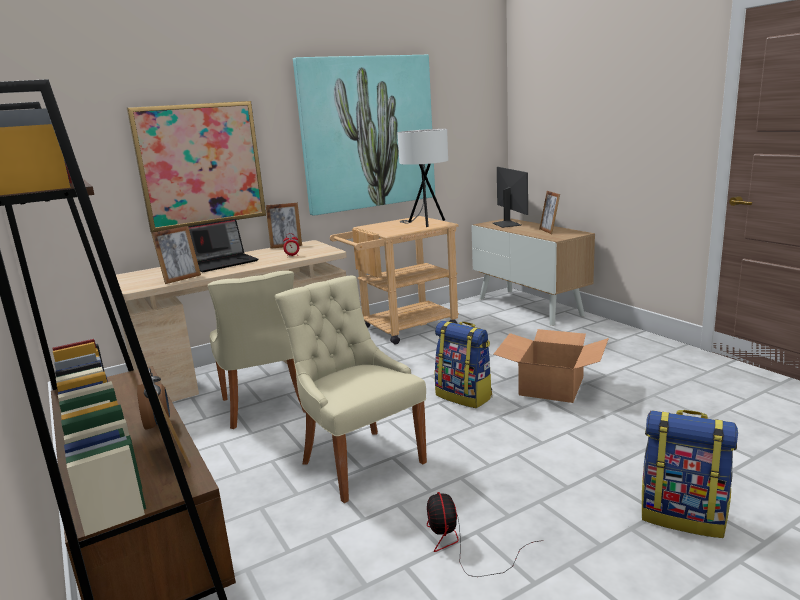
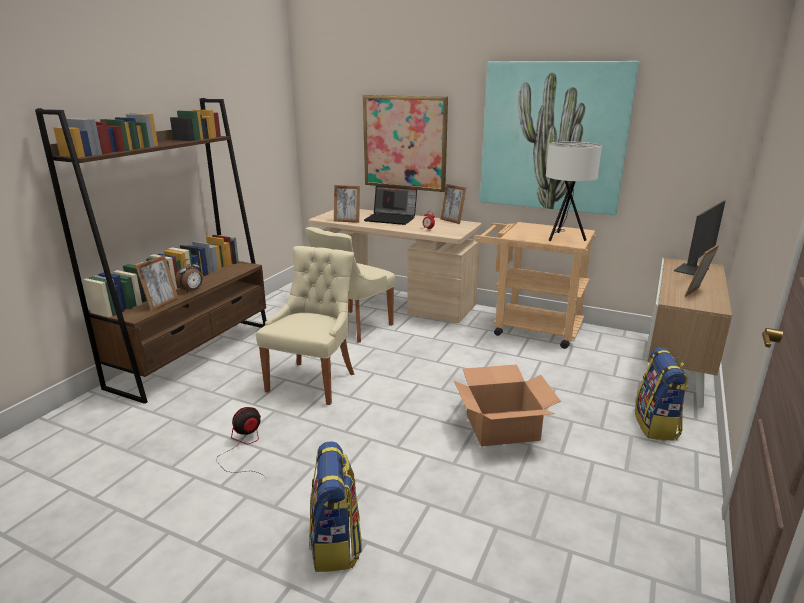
camera: 55 degrees right, 5 degrees up
backpack [435,321,492,408] -> backpack moved to [635,347,688,441]

